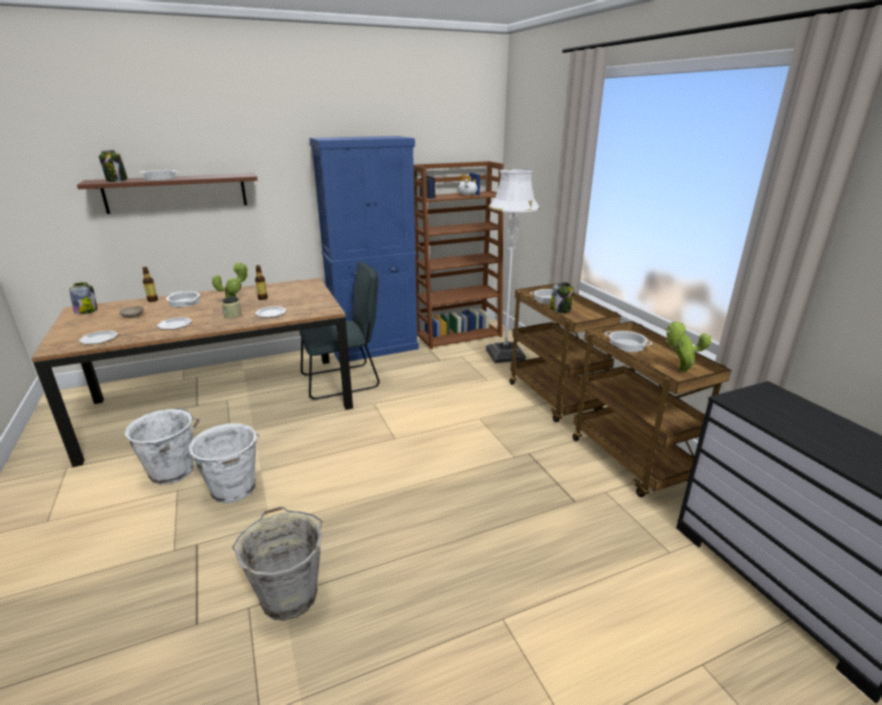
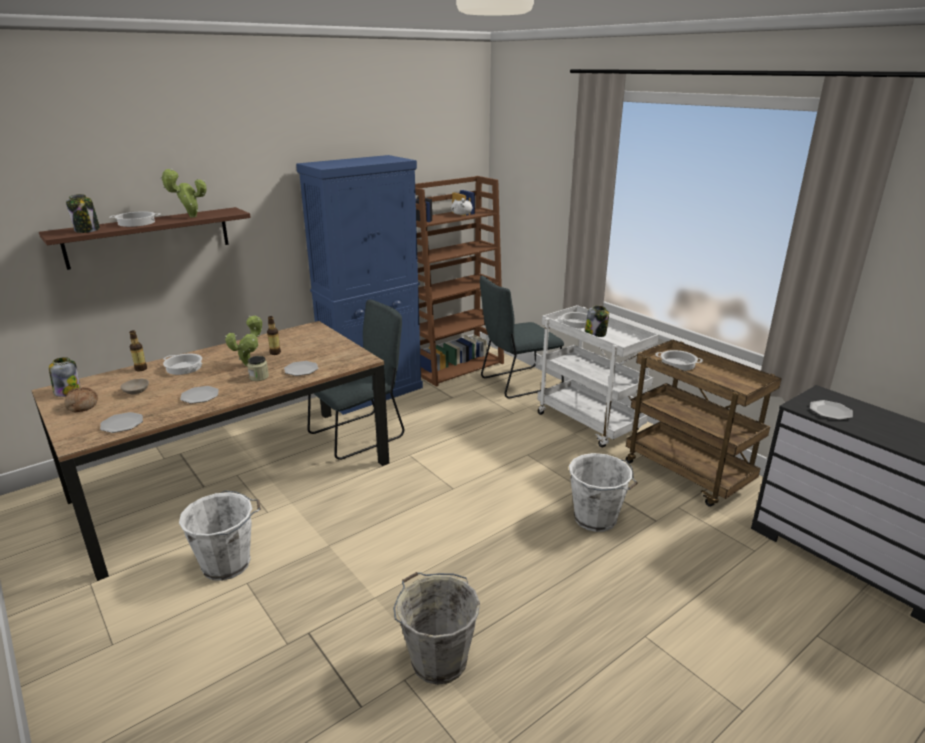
camera: 15 degrees left, 0 degrees up
white bucket [187,424,260,503] -> white bucket moved to [569,453,638,532]
white floor lamp [486,169,540,363] -> grey chair [480,276,564,398]
brown cart [509,284,621,422] -> white cart [537,305,659,448]
potted plant [666,322,712,373] -> potted plant moved to [160,169,207,217]
none -> bread [64,387,98,412]
none -> plate [810,400,853,420]

